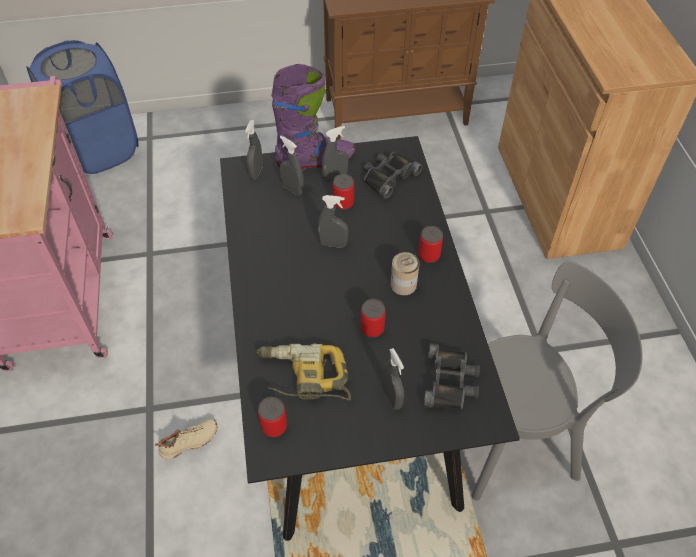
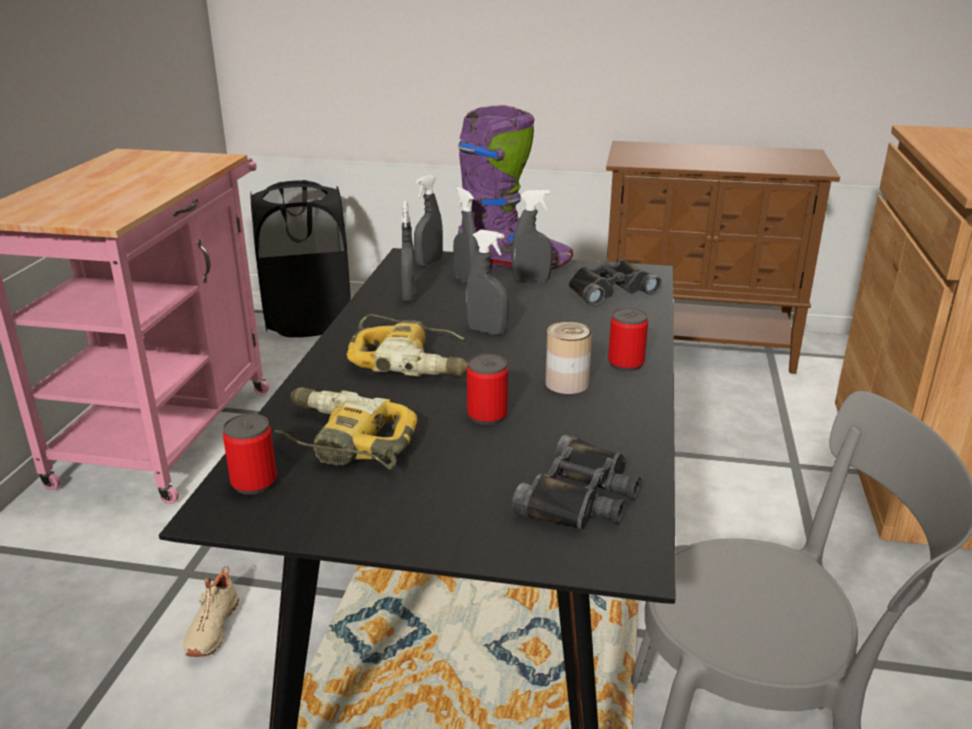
camera: 20 degrees right, 25 degrees down
blue laundry basket [27,40,139,174] -> black laundry basket [250,180,351,337]
beige shoe [155,419,218,460] -> beige shoe turned 105 degrees clockwise [183,566,239,657]
can [333,174,354,210] -> none
grey spray bottle [382,348,404,410] -> grey spray bottle moved to [401,201,415,302]
none -> power drill [347,314,468,377]

